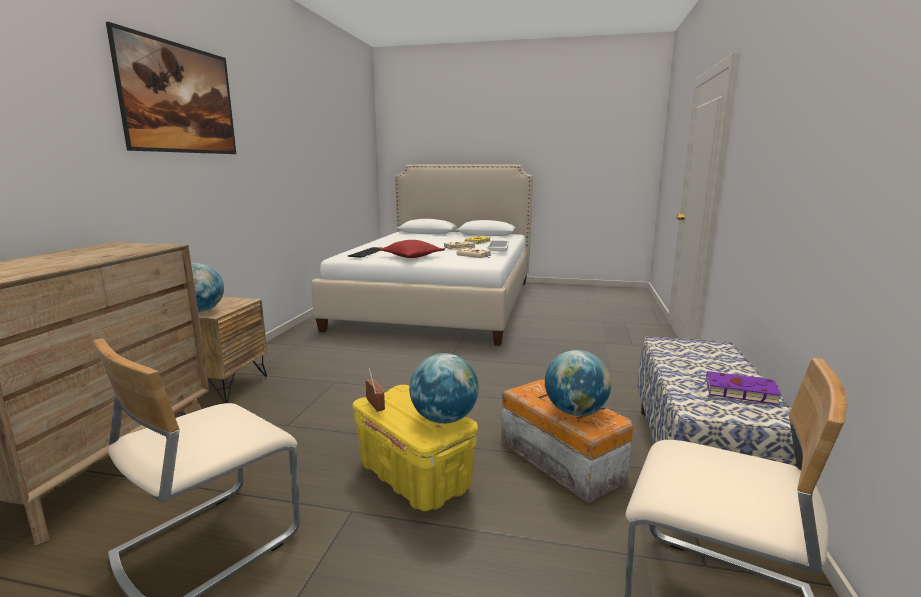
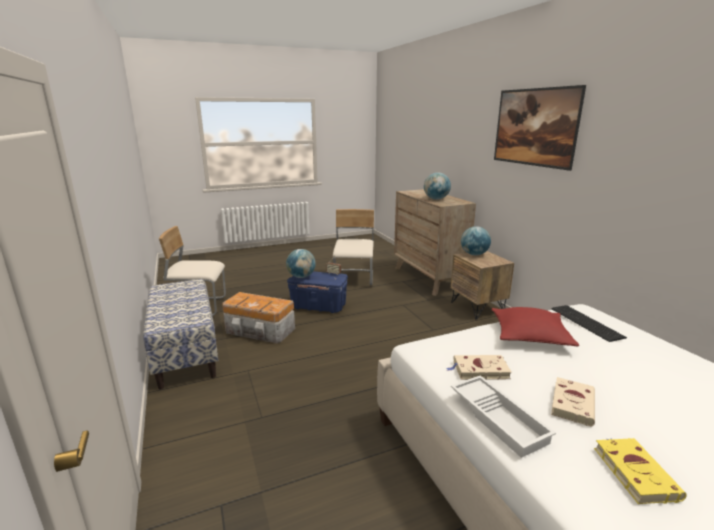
camera: 145 degrees right, 5 degrees up
yellow storage box [353,385,478,511] -> blue storage box [287,271,348,313]
globe [545,350,611,416] -> globe moved to [424,172,451,200]
purple book [694,371,782,405] -> none

